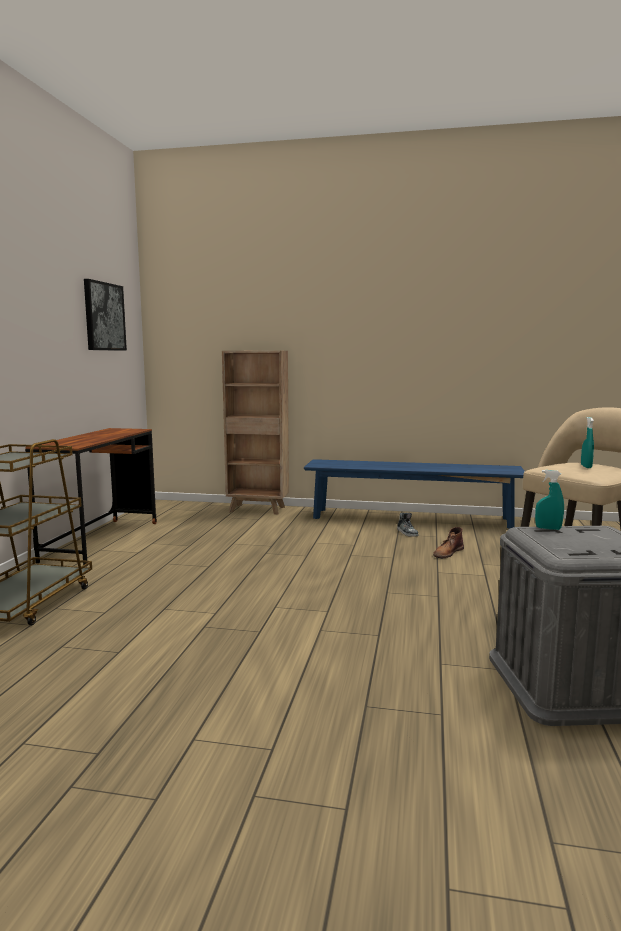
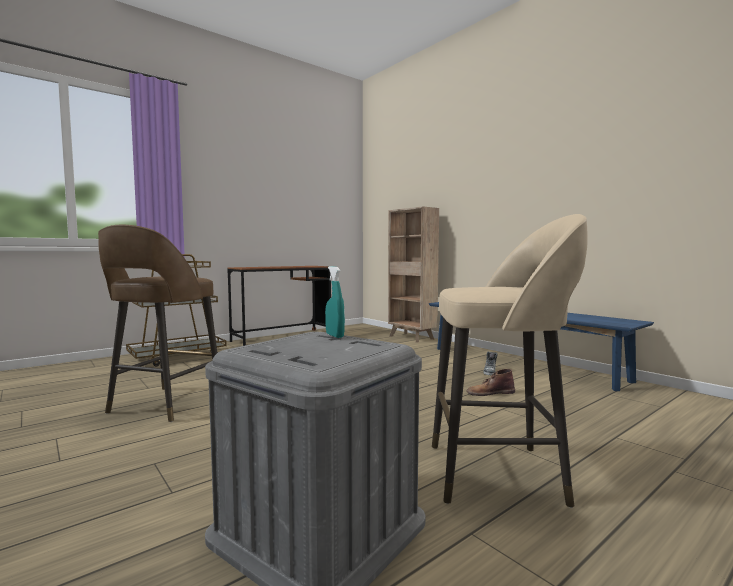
camera: 40 degrees right, 5 degrees down
picture [84,279,127,351] -> none
turquoise spray bottle [581,417,594,468] -> none
none -> brown stool [98,225,217,422]

